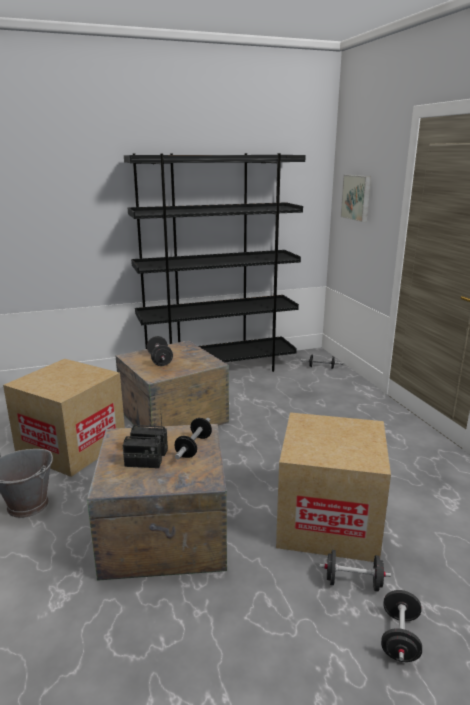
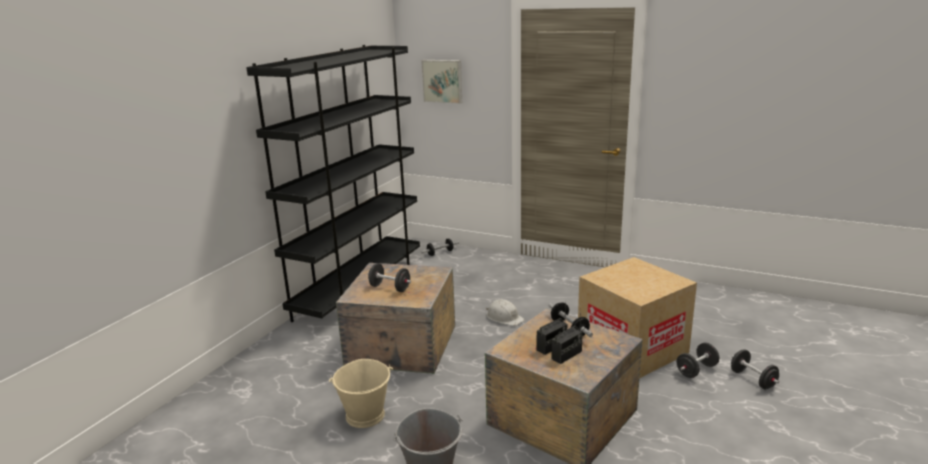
camera: 45 degrees left, 0 degrees up
cardboard box [3,359,125,477] -> beige bucket [329,359,393,428]
none -> white hard hat [486,299,524,326]

